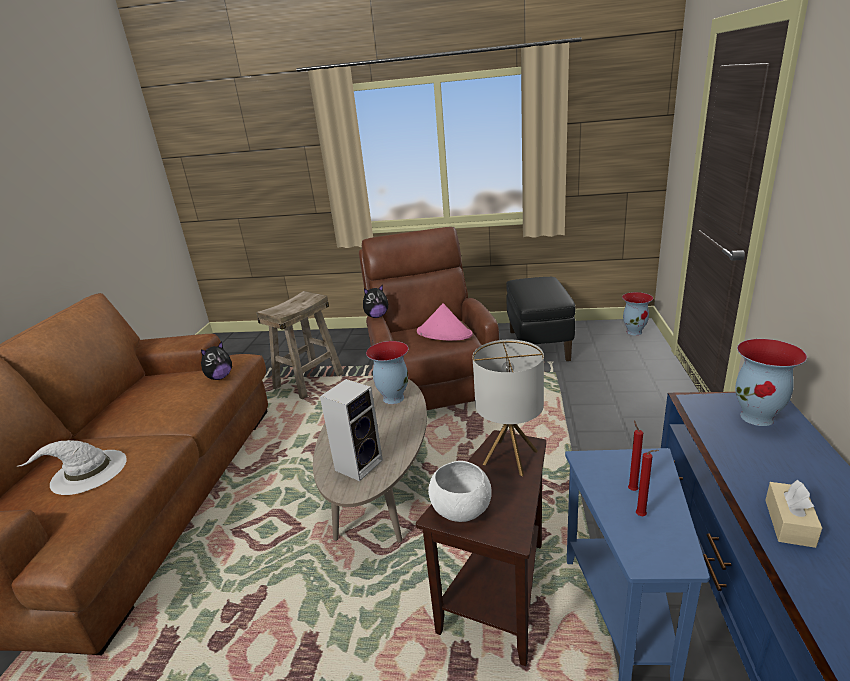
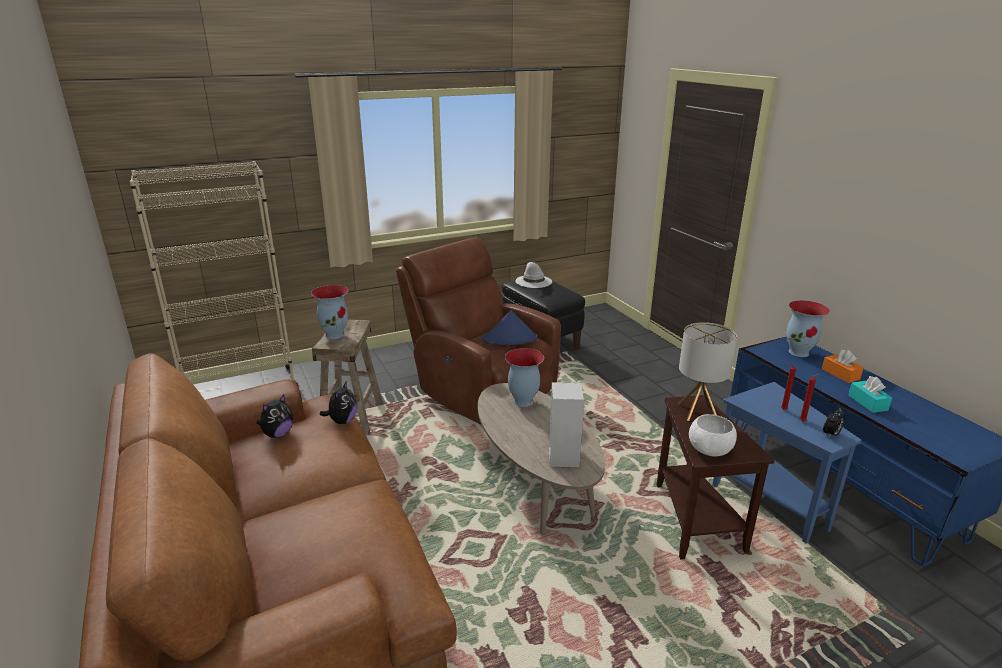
camera: 35 degrees left, 0 degrees up
white hat [19,440,127,495] -> white hat moved to [515,262,552,288]
plush toy [363,284,388,318] -> plush toy moved to [257,395,293,438]
pink hat [417,303,473,341] -> blue hat [483,310,538,345]
vase [622,292,653,336] -> vase moved to [311,285,348,339]
beige tissue box [765,480,822,548] -> turquoise tissue box [848,376,892,413]
none -> beige bookcase [129,161,299,387]
none -> orange tissue box [822,350,864,383]
none -> alarm clock [823,408,845,437]

